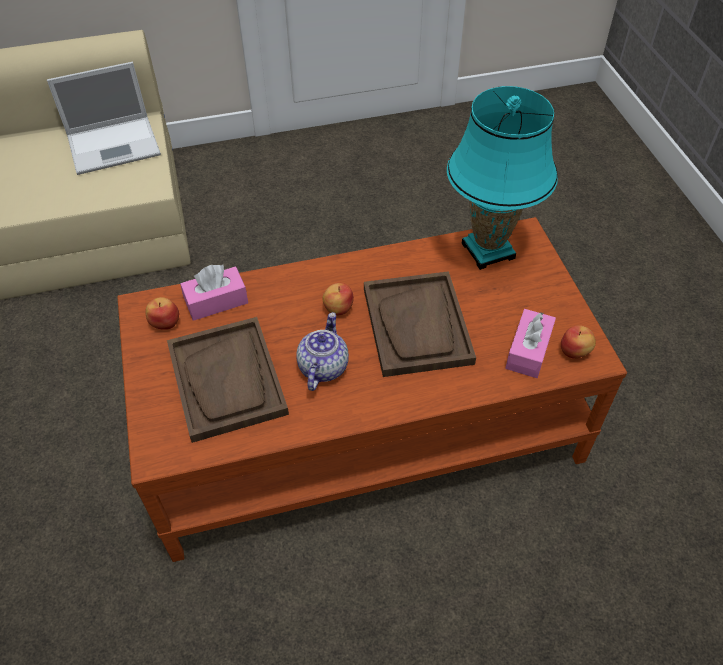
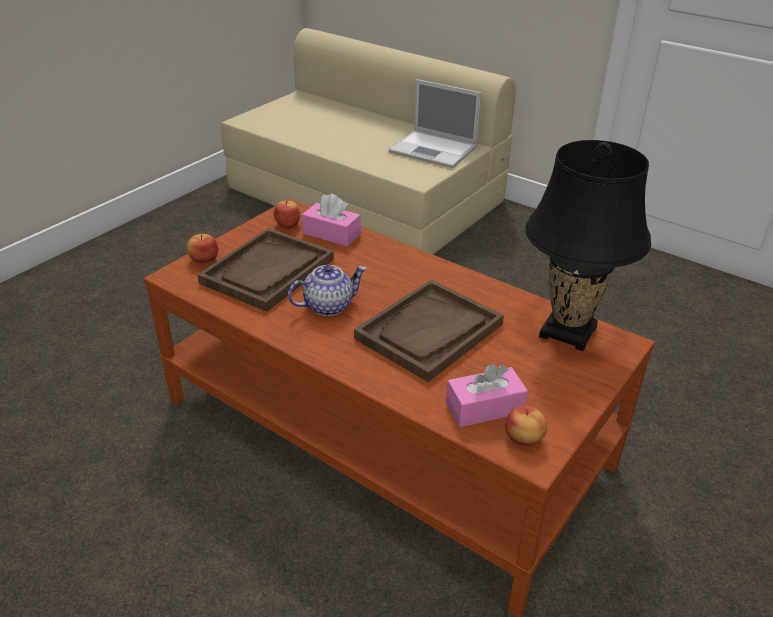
camera: 50 degrees right, 15 degrees down
apple [323,283,354,315] -> apple moved to [187,234,218,263]
turquoise table lamp [447,86,558,270] -> black table lamp [525,140,651,351]

